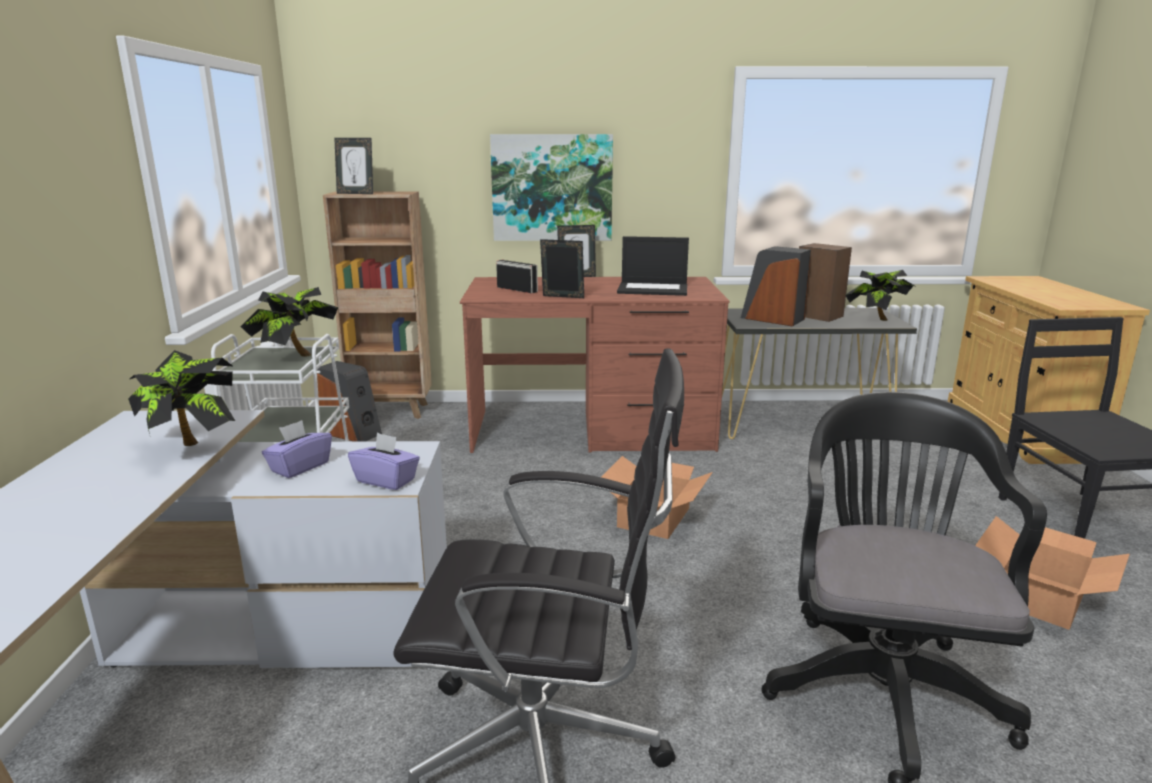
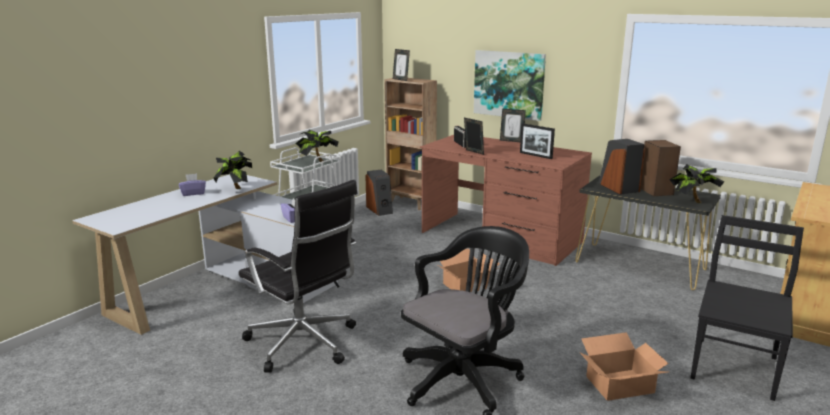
camera: 35 degrees right, 0 degrees up
purple tissue box [262,420,332,478] -> purple tissue box moved to [179,174,206,196]
laptop [617,236,689,296] -> picture frame [520,123,555,159]

